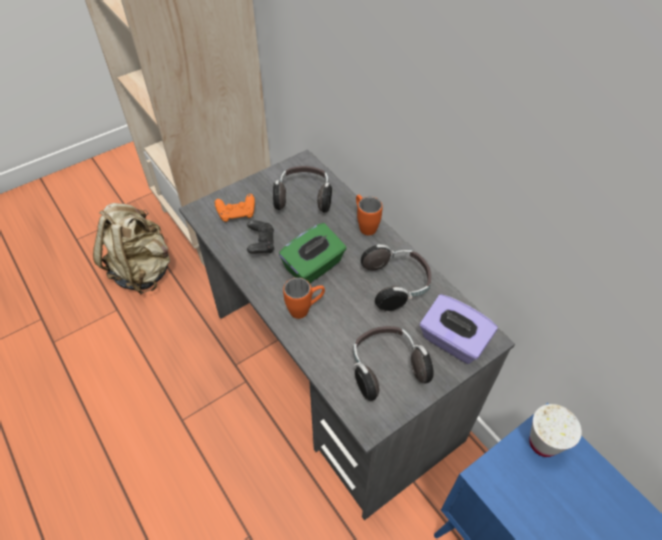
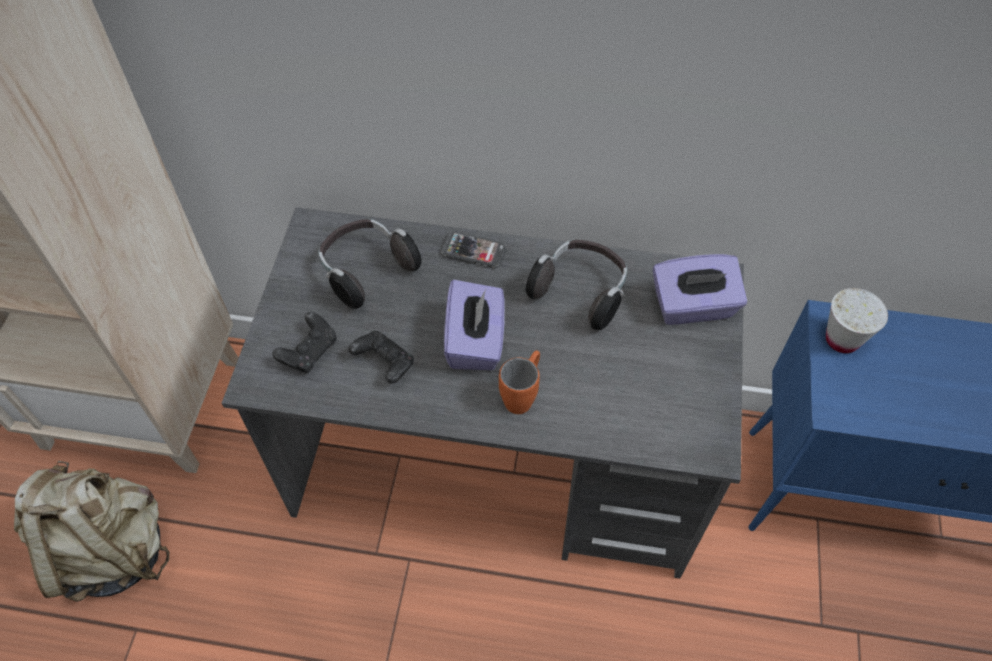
camera: 45 degrees left, 5 degrees up
orange game controller [215,194,255,222] -> black game controller [272,312,337,373]
green tissue box [279,223,347,283] -> purple tissue box [444,280,505,370]
headphones [353,326,434,401] -> none
orange mug [356,195,383,235] -> phone [441,231,507,269]

